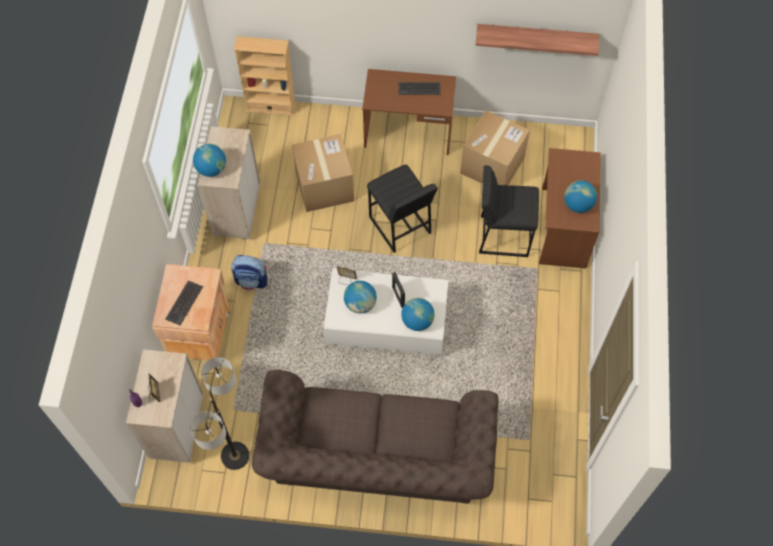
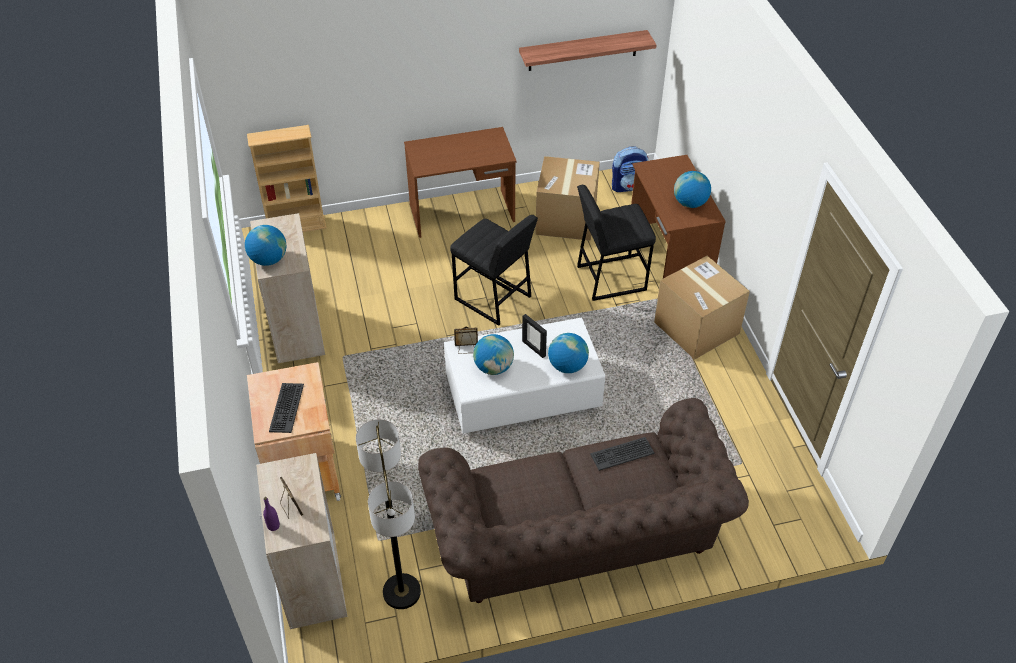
camera: 20 degrees left, 15 degrees down
backpack [231,255,268,290] -> backpack moved to [612,147,648,192]
cardboard box [292,134,354,212] -> cardboard box moved to [654,256,750,360]
keyboard [398,82,441,95] -> keyboard moved to [590,437,655,471]

